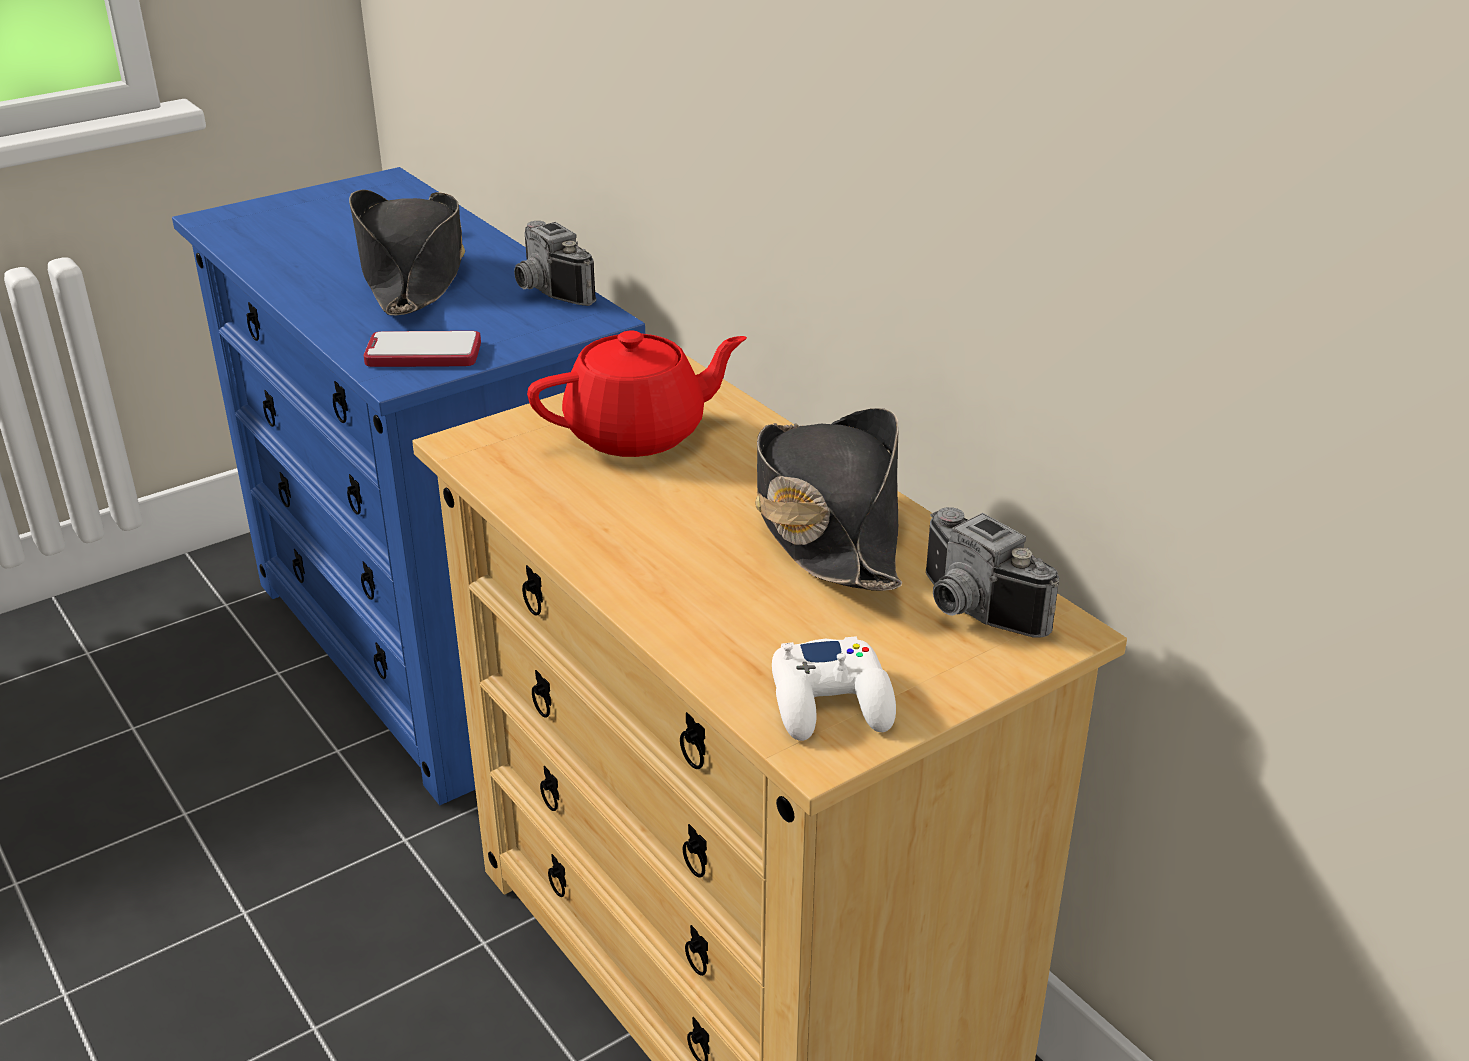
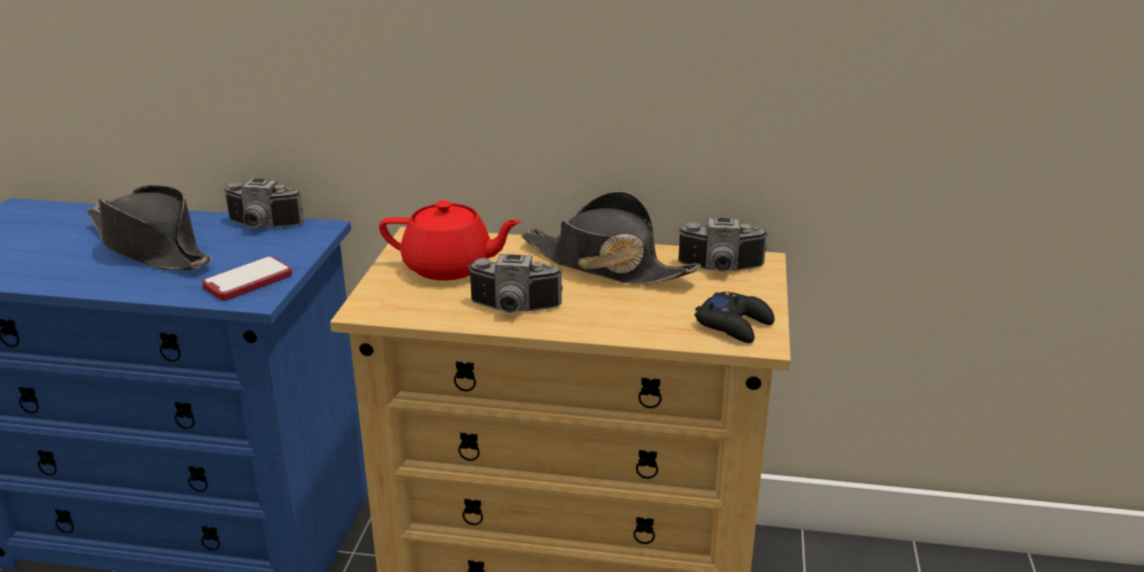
camera: 45 degrees left, 5 degrees down
red teapot [527,330,747,457] -> red teapot turned 75 degrees clockwise [379,200,521,280]
white game controller [772,636,896,741] -> black game controller [695,292,775,343]
none -> camera [467,254,563,313]

